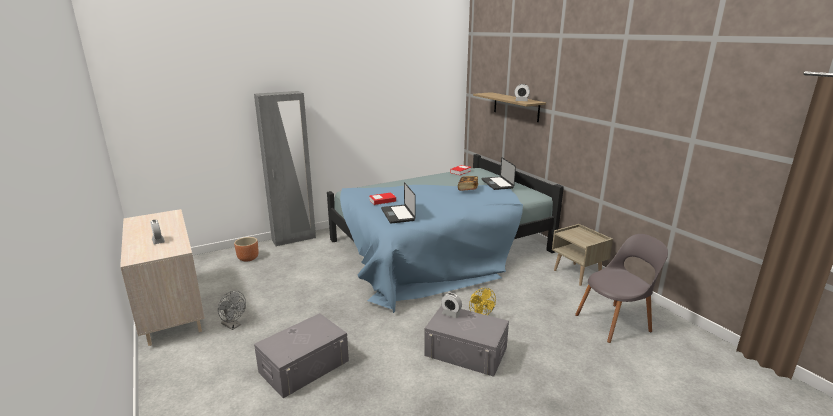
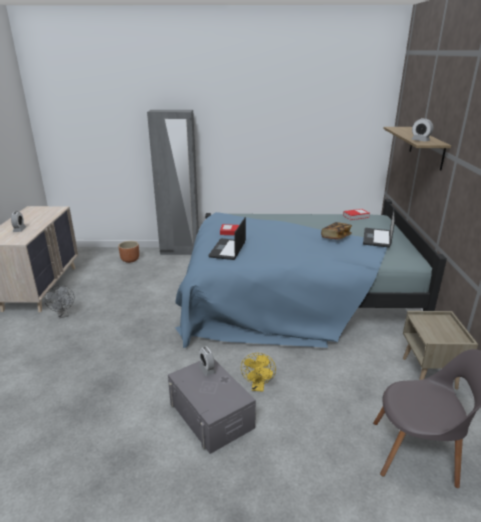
camera: 30 degrees right, 5 degrees up
grey storage box [254,313,349,398] -> none

